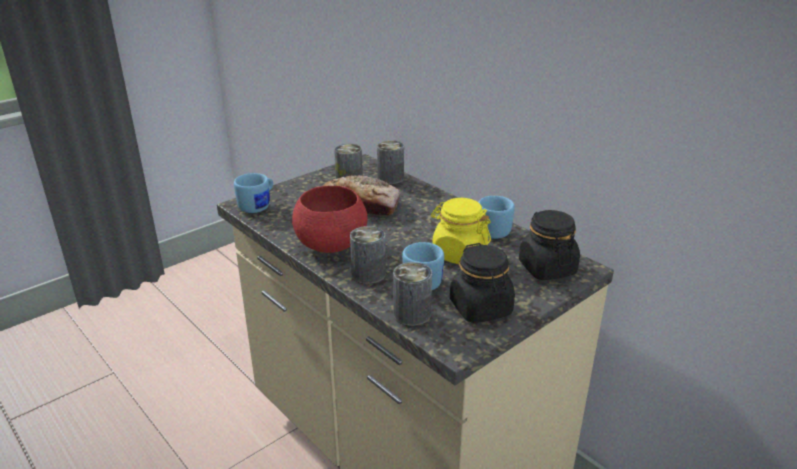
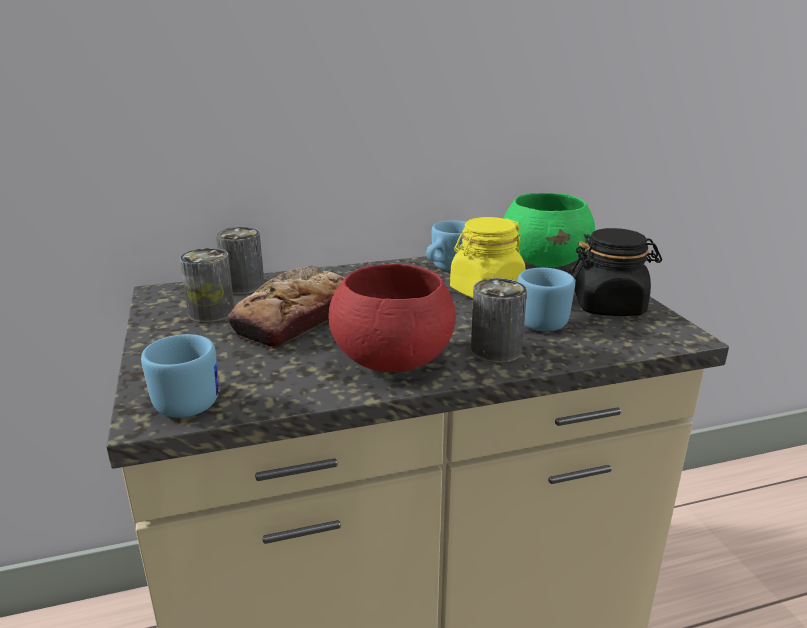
camera: 65 degrees left, 5 degrees down
can [393,262,432,326] -> none
black jar [519,210,580,280] -> green bowl [503,193,595,268]

